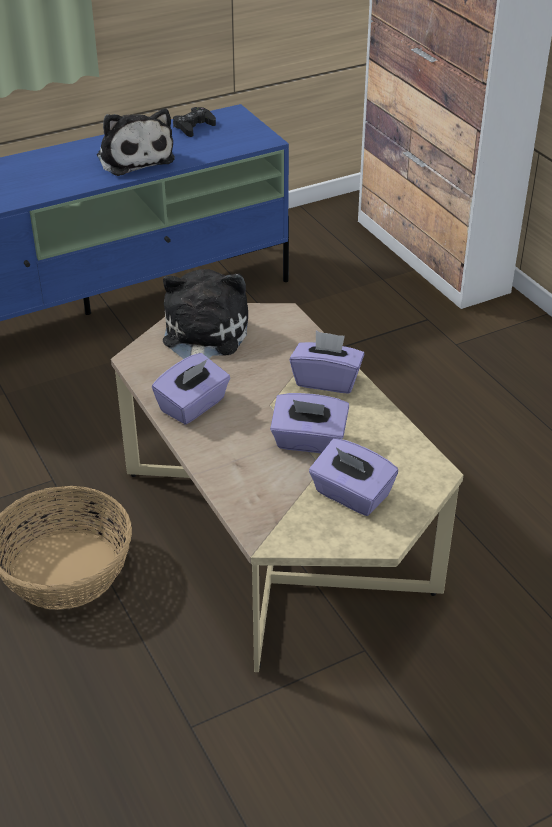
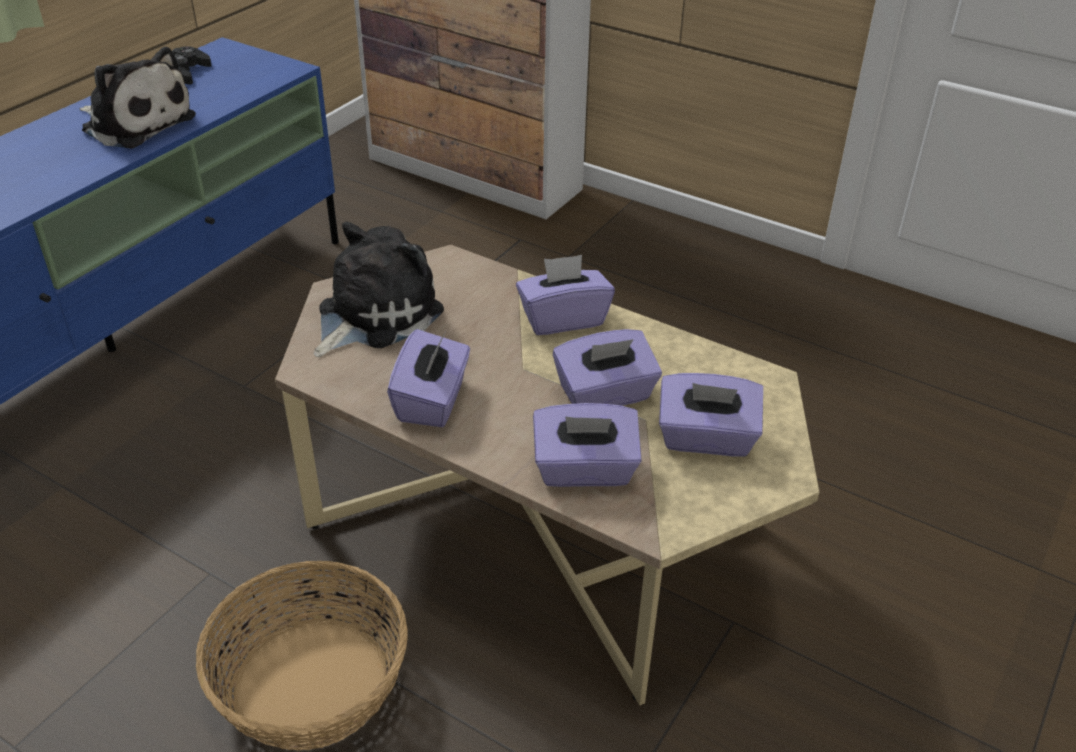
camera: 30 degrees left, 0 degrees up
plush toy [163,269,248,359] -> plush toy turned 60 degrees clockwise [314,222,444,357]
none -> purple tissue box [533,403,642,487]

